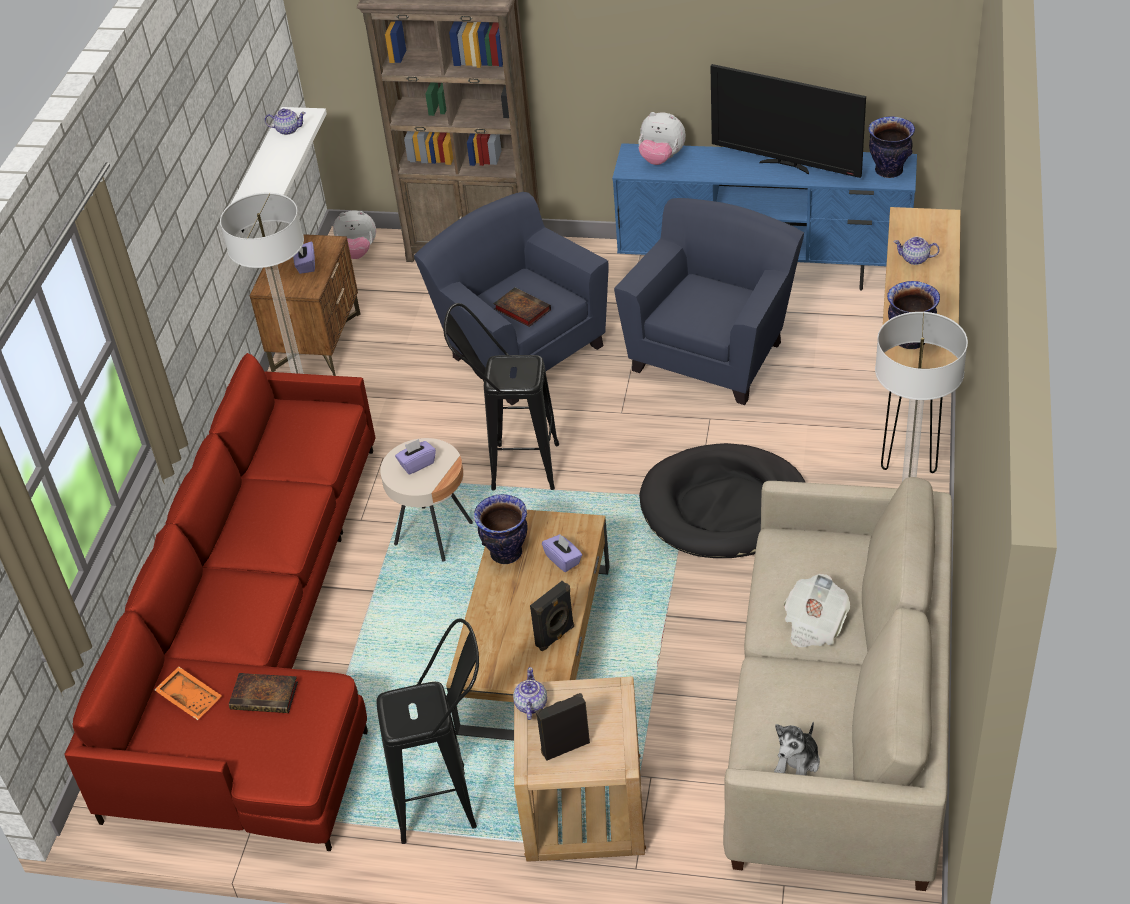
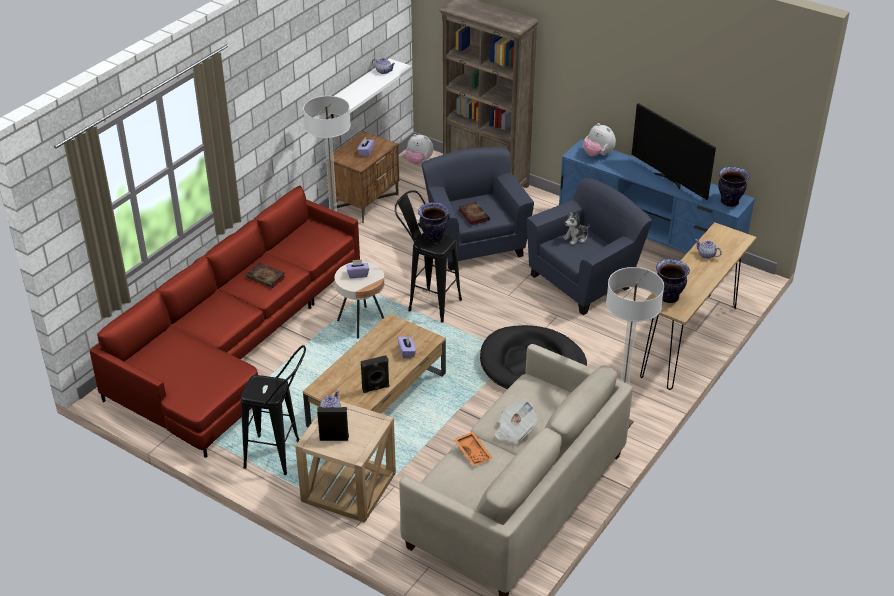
camera: 20 degrees right, 5 degrees down
orange tray [154,666,222,720] -> orange tray moved to [454,432,492,467]
book [229,673,298,713] -> book moved to [246,263,285,288]
vase [474,494,527,564] -> vase moved to [418,202,450,243]
plush toy [774,722,820,775] -> plush toy moved to [563,211,590,245]

